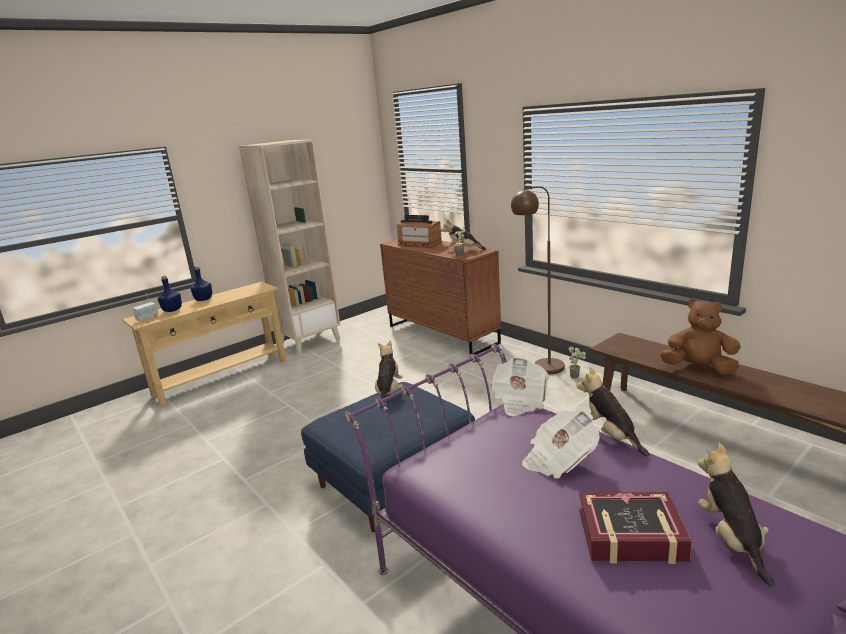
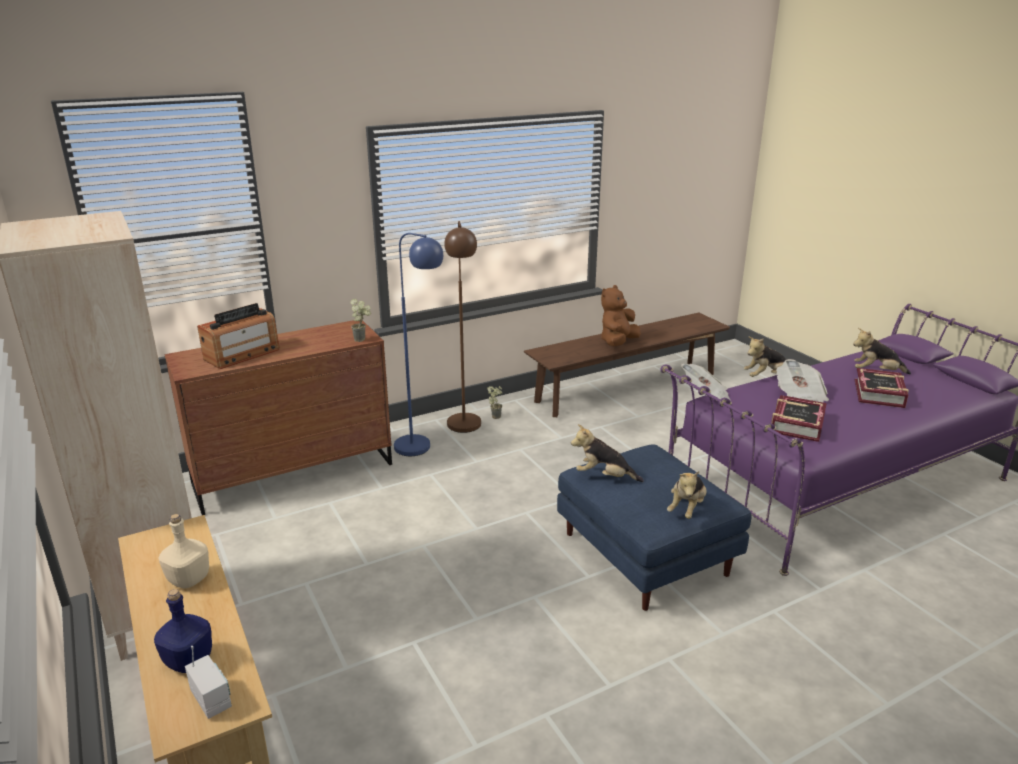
camera: 80 degrees left, 5 degrees up
blue bottle [190,266,212,301] -> none
plush toy [441,219,486,250] -> plush toy moved to [667,471,707,519]
none -> beige bottle [159,514,209,588]
none -> blue floor lamp [394,233,443,456]
none -> book [771,395,827,442]

